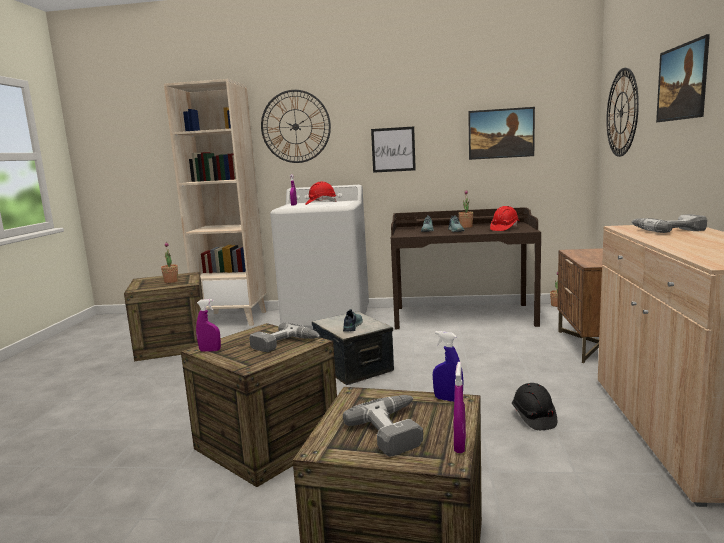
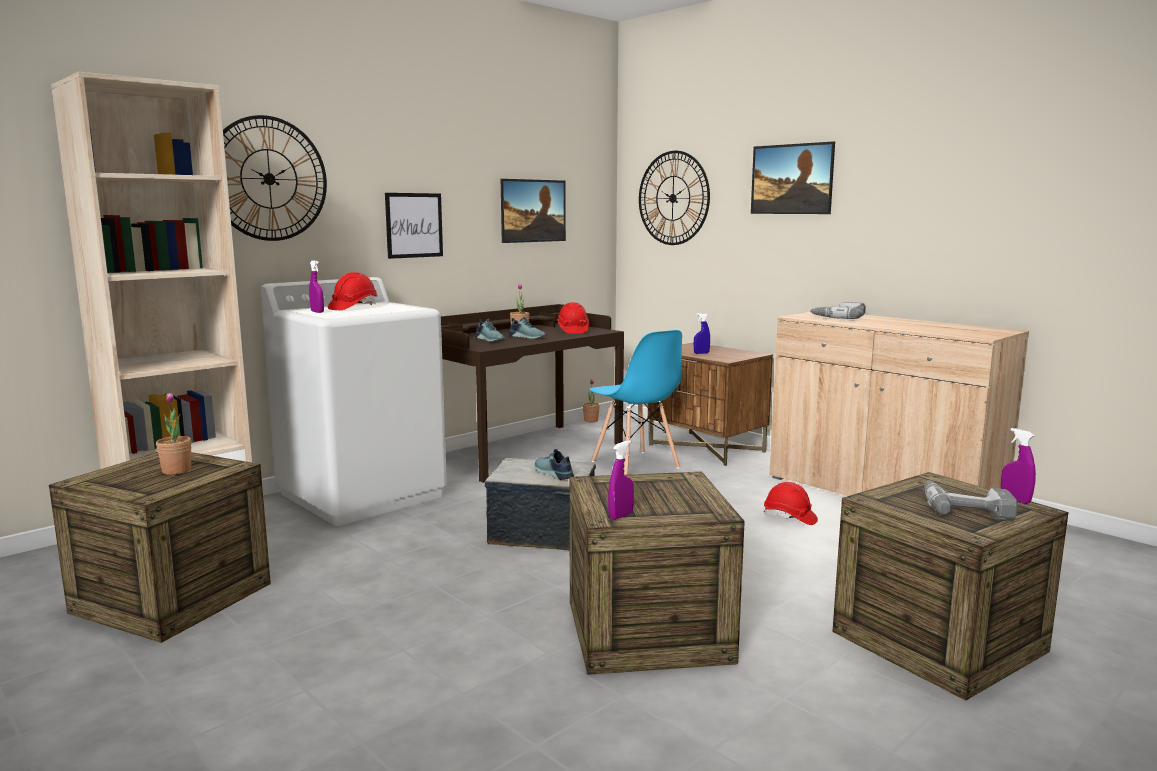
camera: 50 degrees left, 0 degrees up
power drill [249,323,320,352] -> none
blue spray bottle [433,331,463,402] -> blue spray bottle moved to [694,313,710,354]
black hard hat [512,383,557,430] -> red hard hat [764,482,818,525]
none -> blue chair [590,330,682,475]

